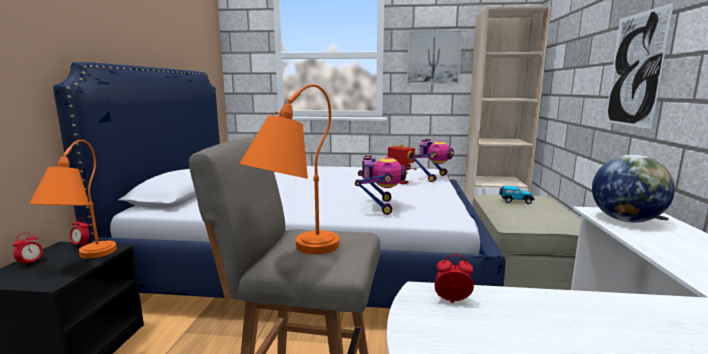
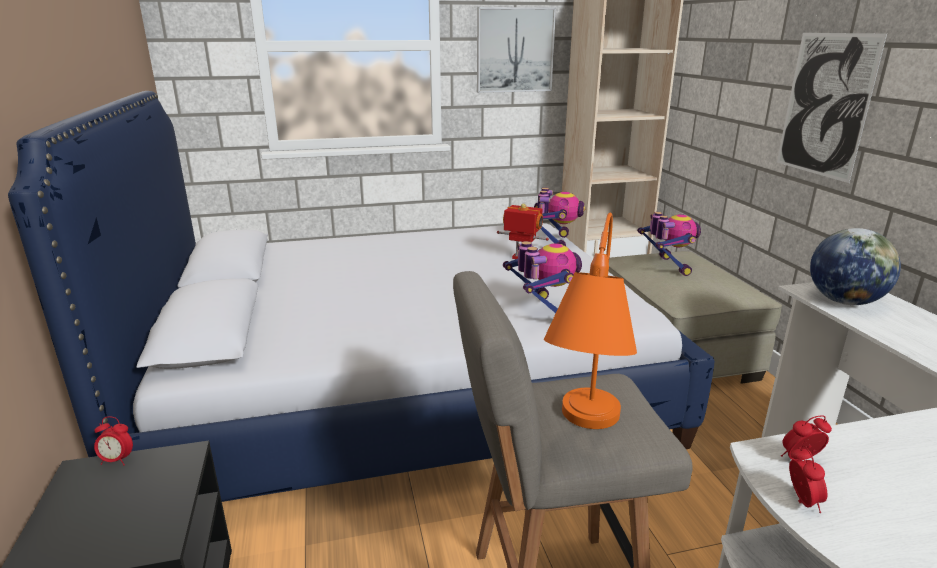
camera: 20 degrees left, 10 degrees up
alarm clock [13,233,43,267] -> alarm clock moved to [789,445,828,513]
orange table lamp [29,140,117,259] -> none
toy car [499,186,535,204] -> toy robot [637,212,701,276]

